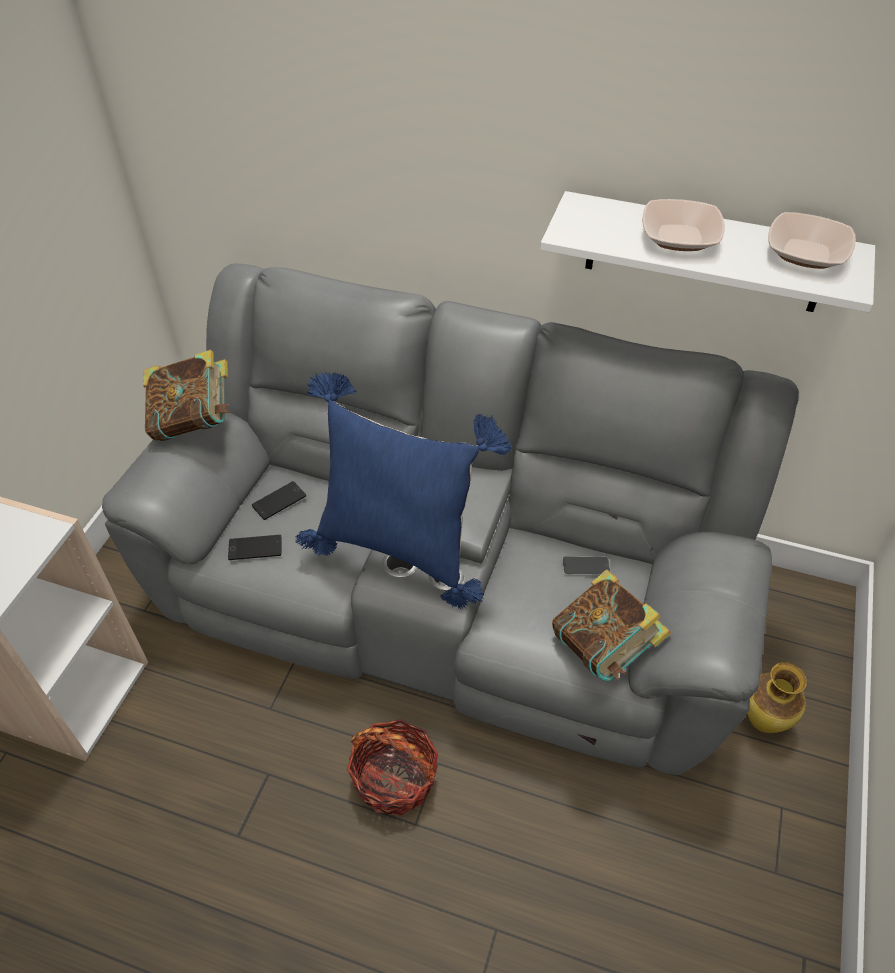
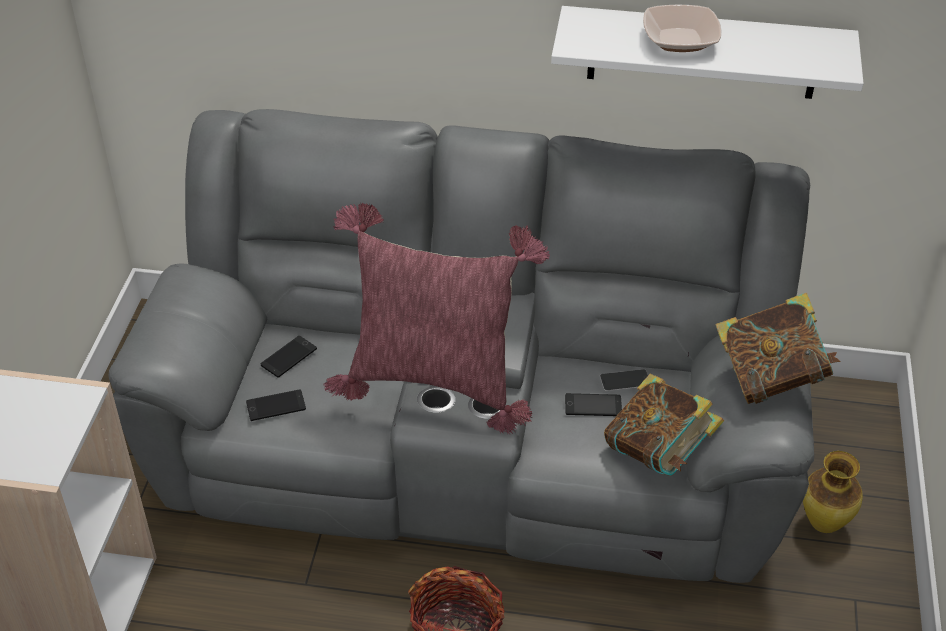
camera: 10 degrees left, 5 degrees down
book [143,350,229,441] -> book moved to [716,293,841,404]
blue pillow [295,371,512,609] -> red pillow [323,203,550,434]
bowl [768,212,856,269] -> none
none -> phone [565,393,622,416]

